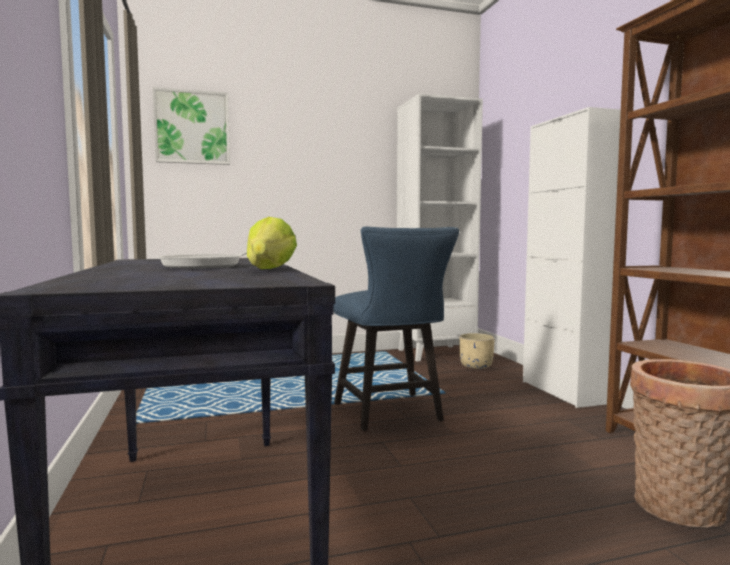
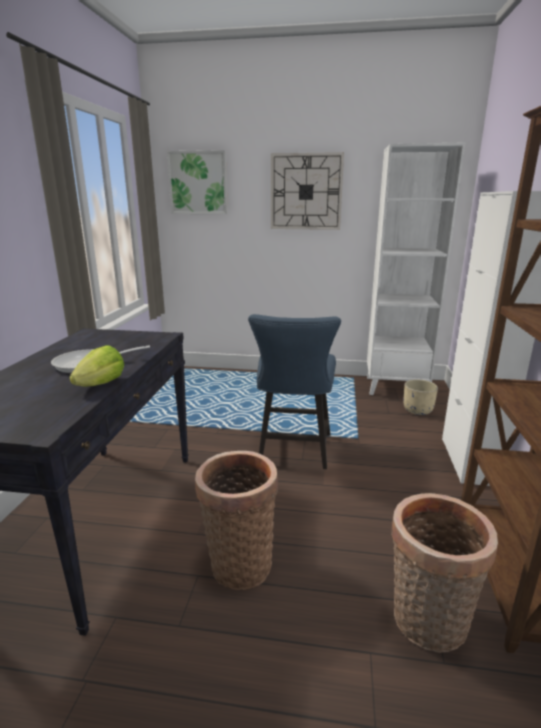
camera: 25 degrees right, 15 degrees up
none -> basket [195,451,278,590]
none -> wall clock [271,152,344,230]

